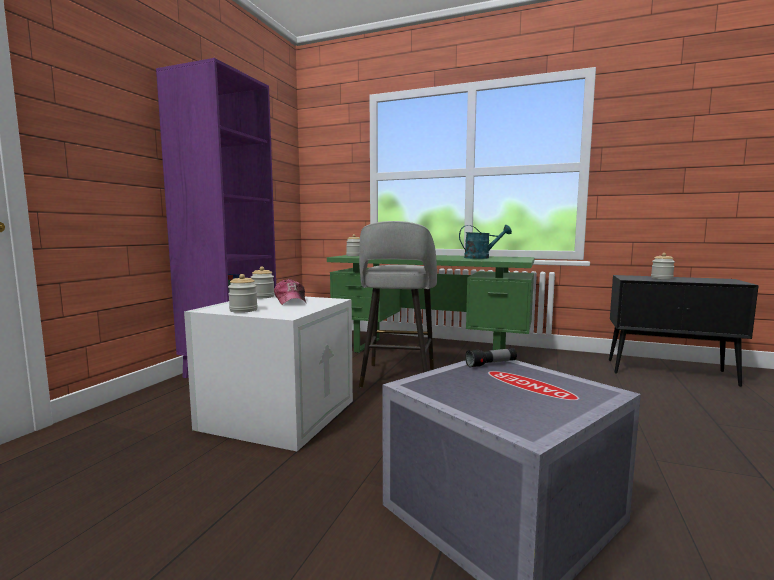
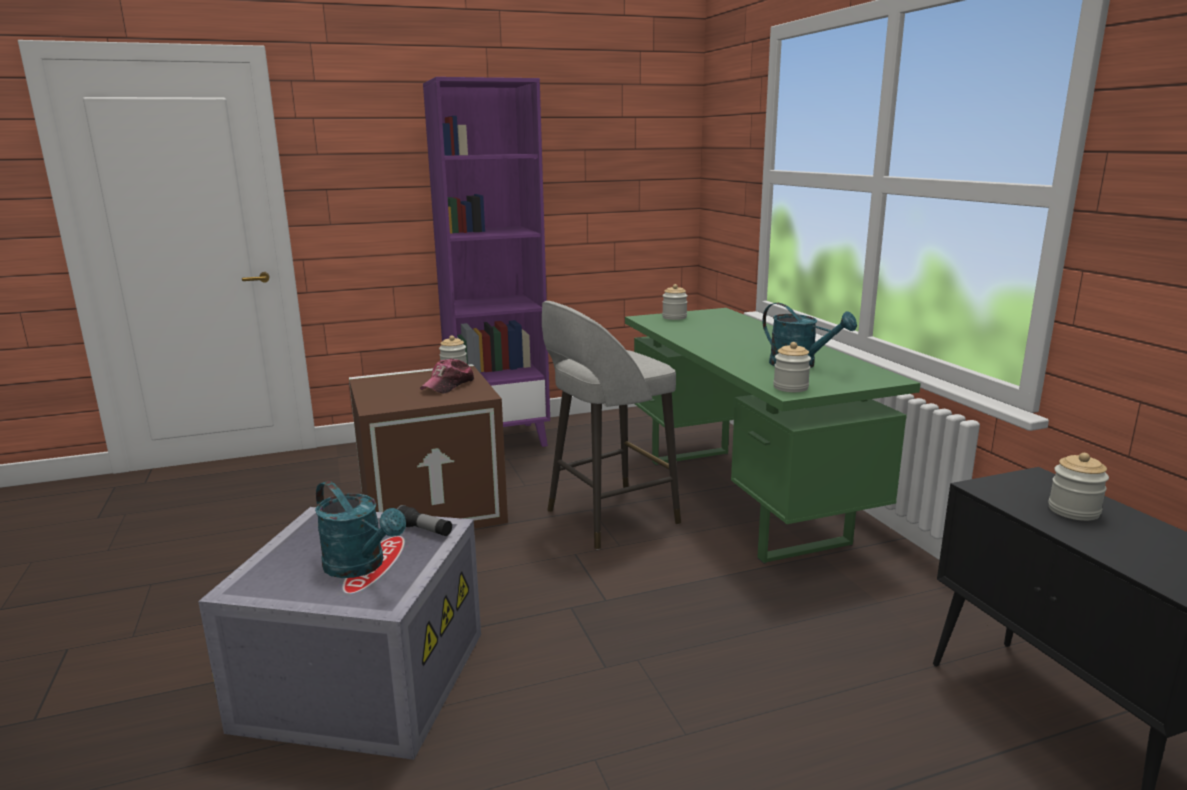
camera: 50 degrees right, 10 degrees up
white storage box [184,295,353,451] -> brown storage box [349,364,508,529]
jar [228,274,258,313] -> jar moved to [773,342,811,392]
none -> turquoise watering can [315,481,406,578]

